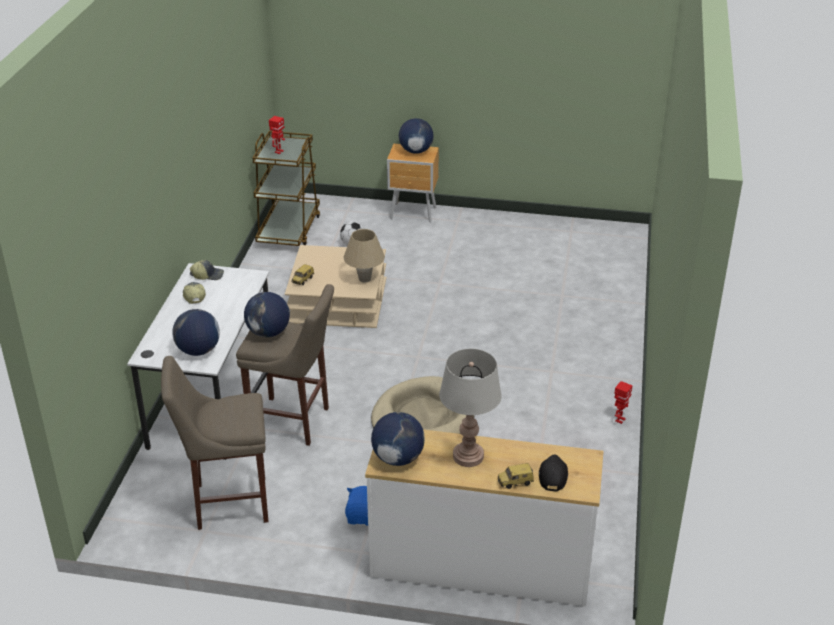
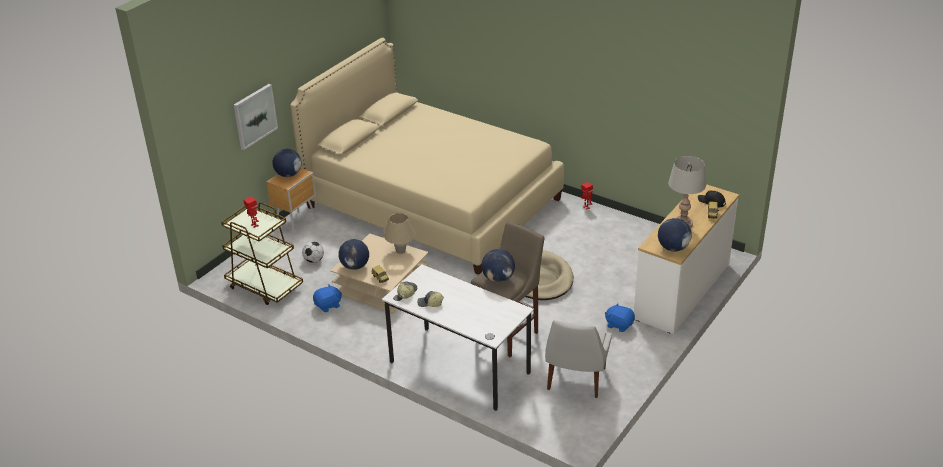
camera: 65 degrees left, 0 degrees up
beige stool [161,356,268,530] -> white chair [545,320,612,398]
globe [172,309,220,356] -> globe moved to [339,239,369,270]
none -> picture [234,84,278,150]
none -> beige bed [290,38,564,275]
none -> blue plush toy [313,284,342,312]

